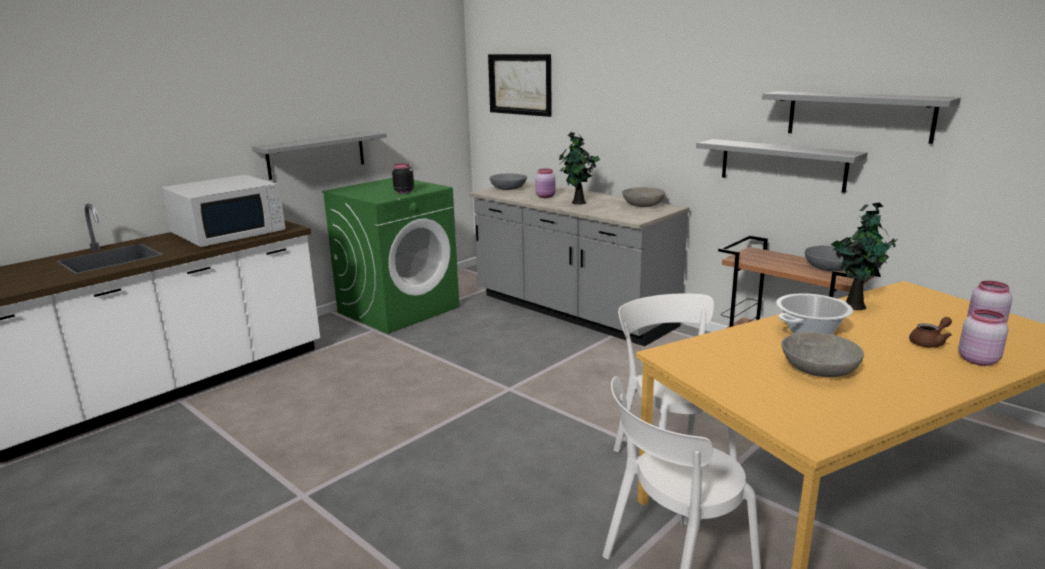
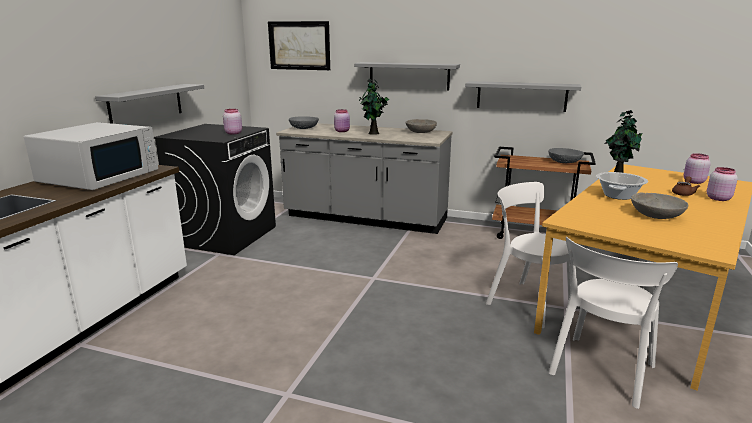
camera: 25 degrees left, 0 degrees up
green washing machine [322,178,459,334] -> black washing machine [154,124,276,255]
black jar [392,163,414,194] -> pink jar [223,109,242,134]
grey shelf [762,91,961,144] -> grey shelf moved to [354,62,460,91]

